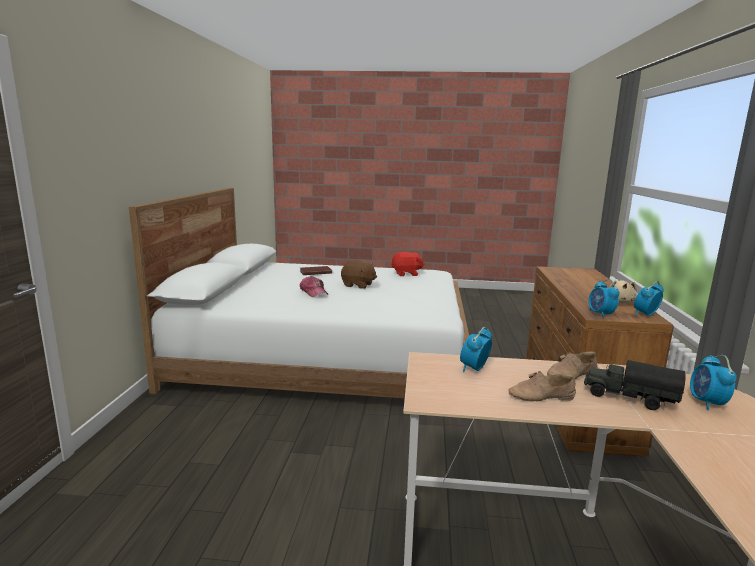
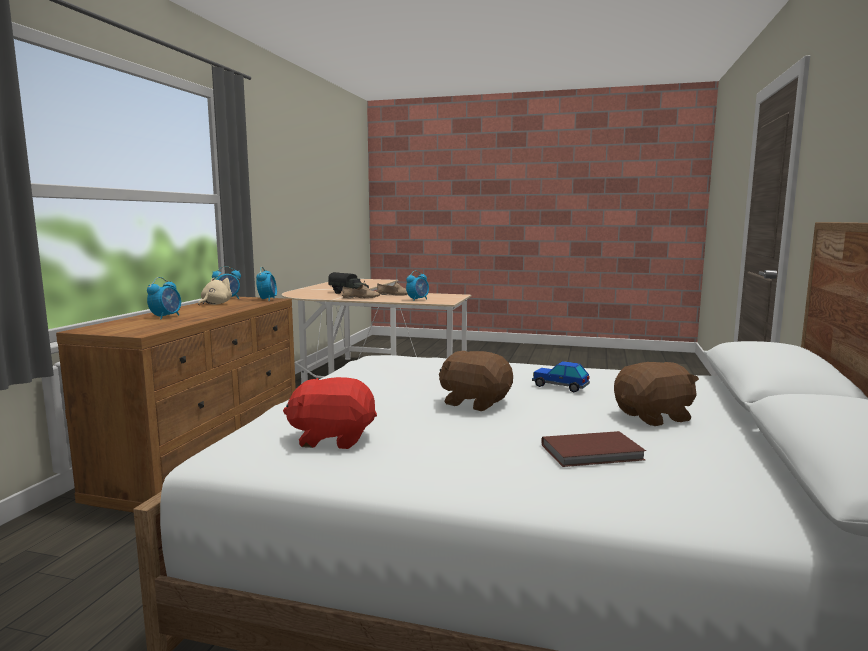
camera: 170 degrees left, 5 degrees down
cap [300,276,328,297] -> toy car [532,361,590,393]
alarm clock [690,355,737,410] -> alarm clock moved to [147,277,181,319]
none -> brown plush toy [614,362,699,426]

